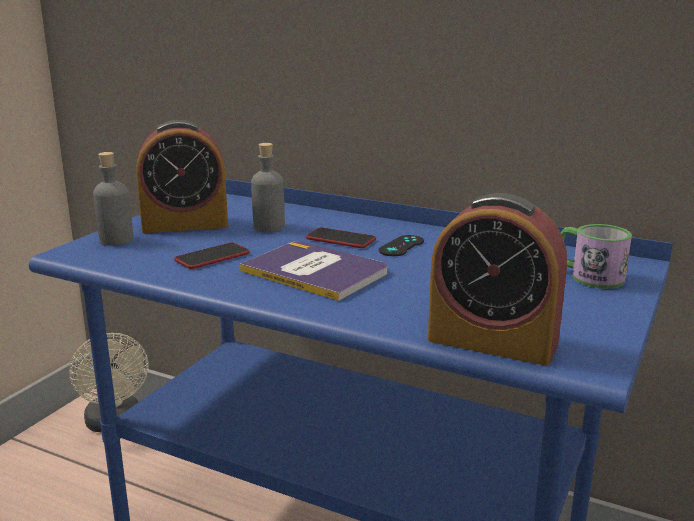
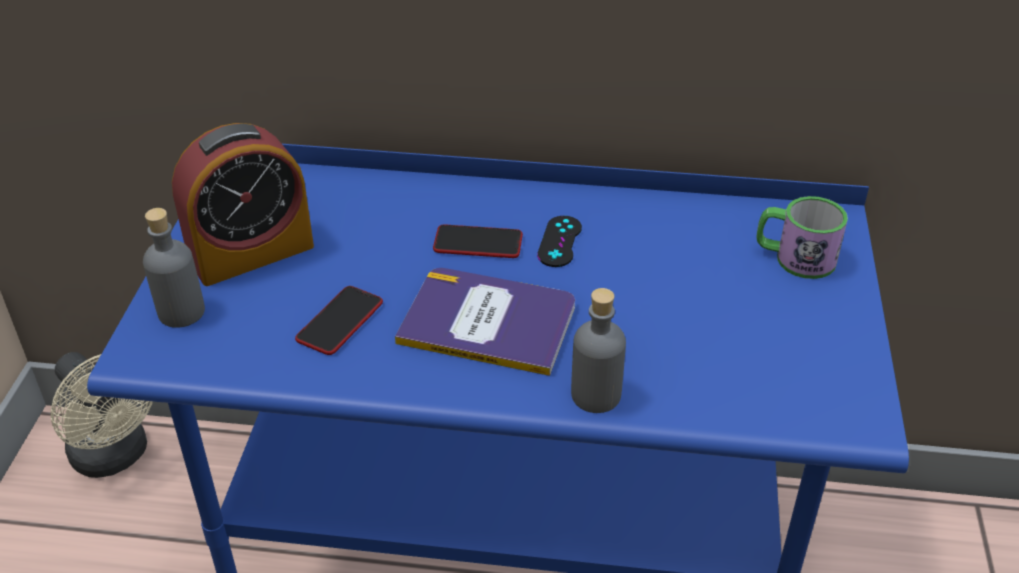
camera: 20 degrees left, 20 degrees up
grey bottle [251,143,285,232] -> grey bottle moved to [571,288,626,413]
alarm clock [428,193,567,366] -> none

